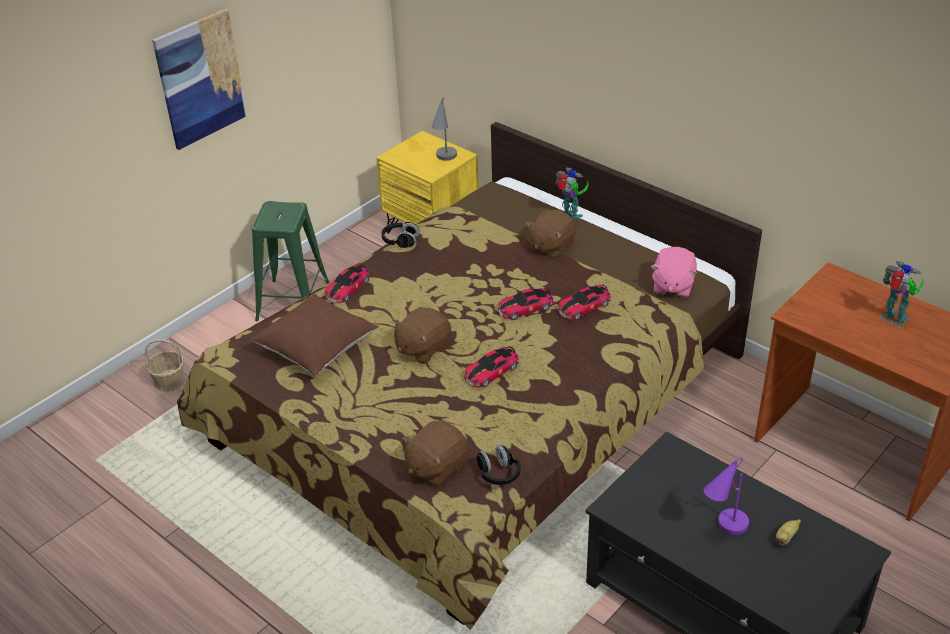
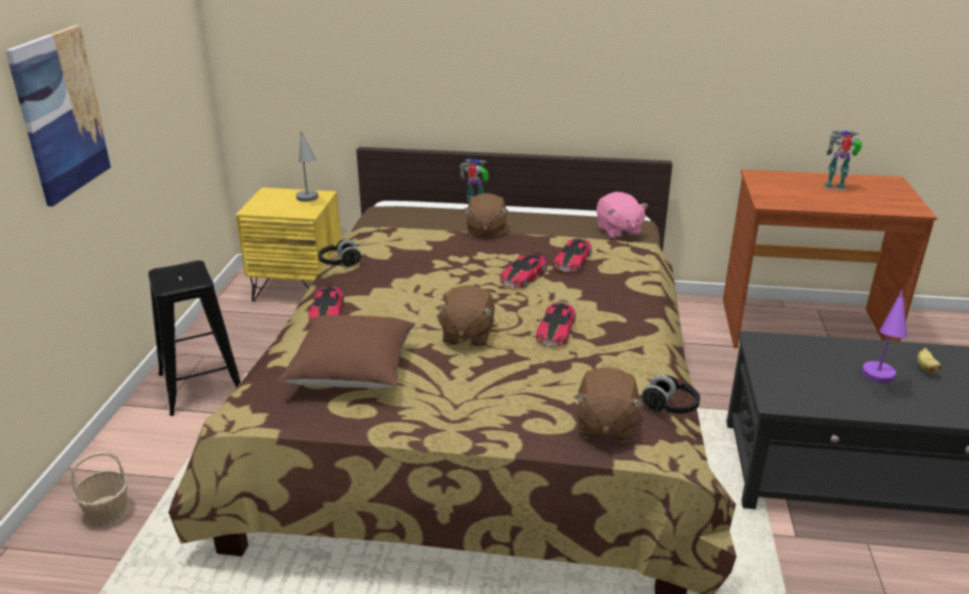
camera: 35 degrees left, 10 degrees down
green stool [251,201,329,321] -> black stool [148,260,241,416]

